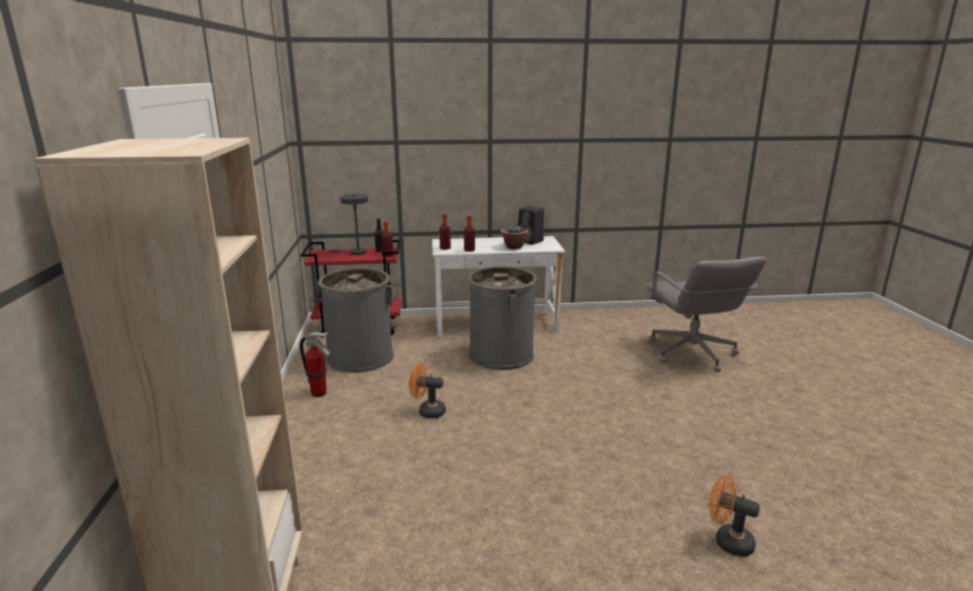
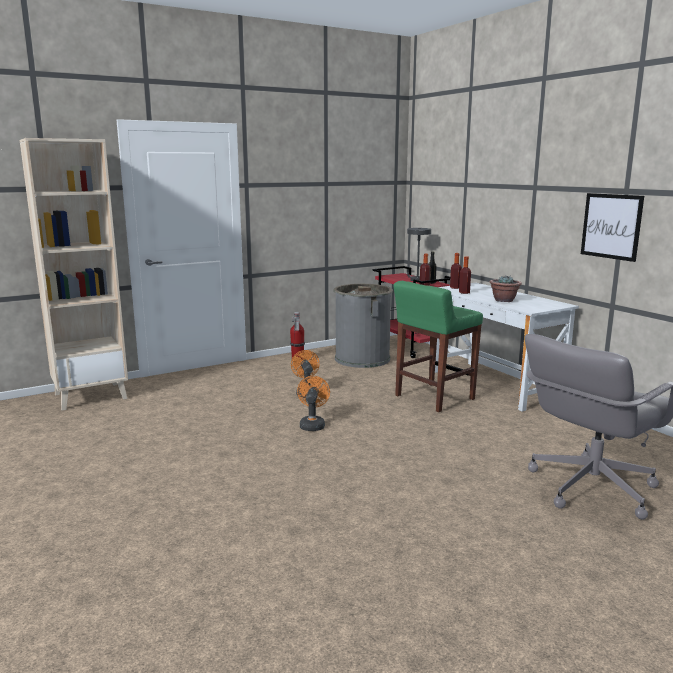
camera: 65 degrees right, 5 degrees down
grey trash can [467,266,538,370] -> green stool [393,281,483,412]
black speaker [518,206,544,245] -> none
orange fan [709,475,760,557] -> orange fan moved to [297,376,330,431]
none -> picture [581,193,644,262]

